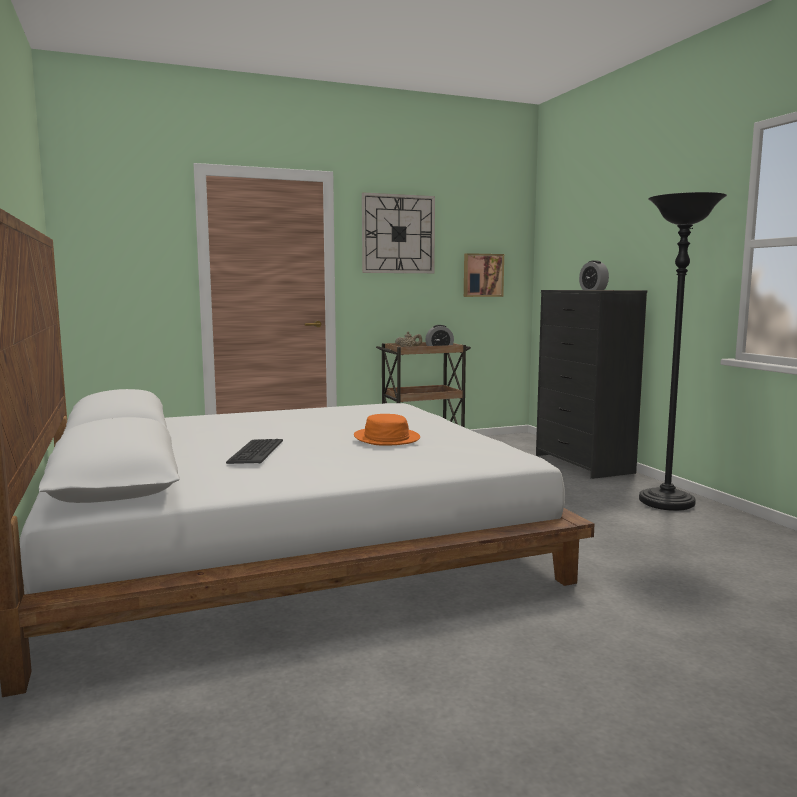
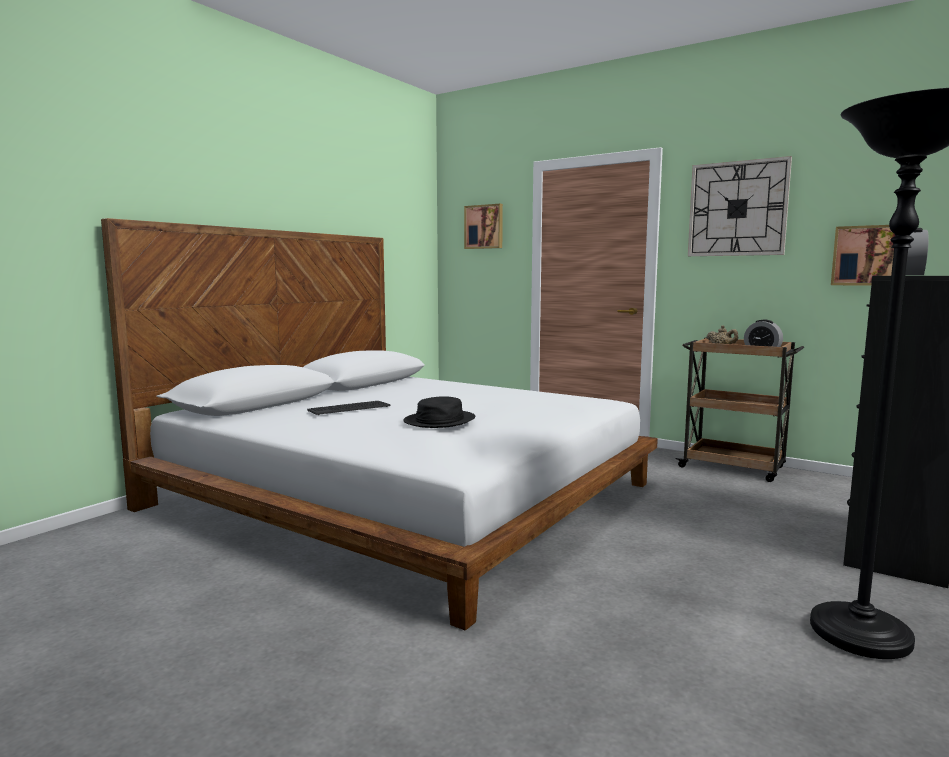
camera: 55 degrees right, 0 degrees up
orange hat [354,414,420,446] -> black hat [403,396,476,428]
none -> picture [464,204,503,249]

